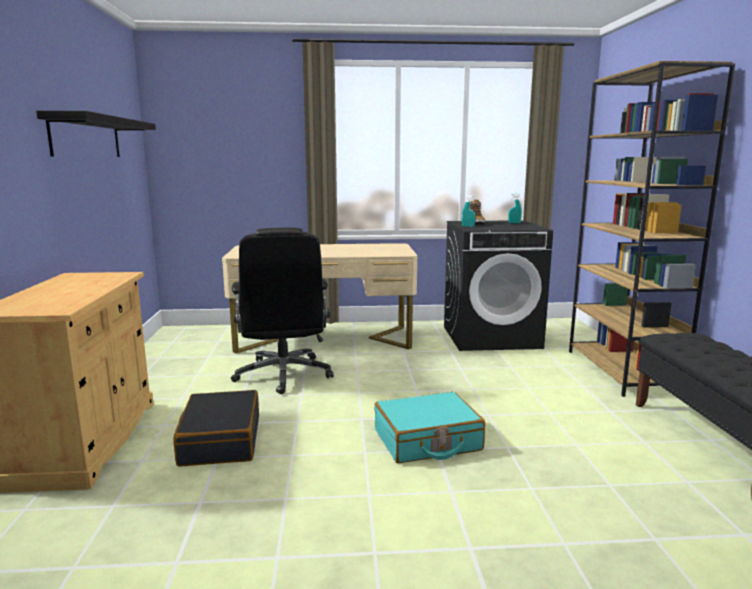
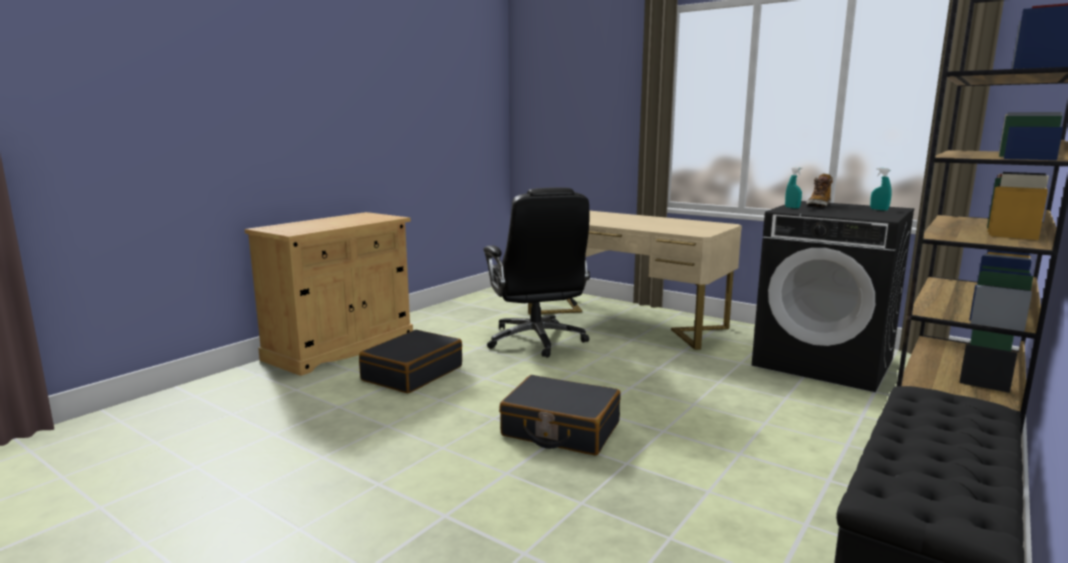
camera: 40 degrees right, 0 degrees up
black shelf [36,110,156,157] -> none
black office chair [231,227,334,394] -> black office chair turned 45 degrees counterclockwise [483,187,590,358]
turquoise suitcase [374,392,485,463] -> black suitcase [499,375,621,455]

